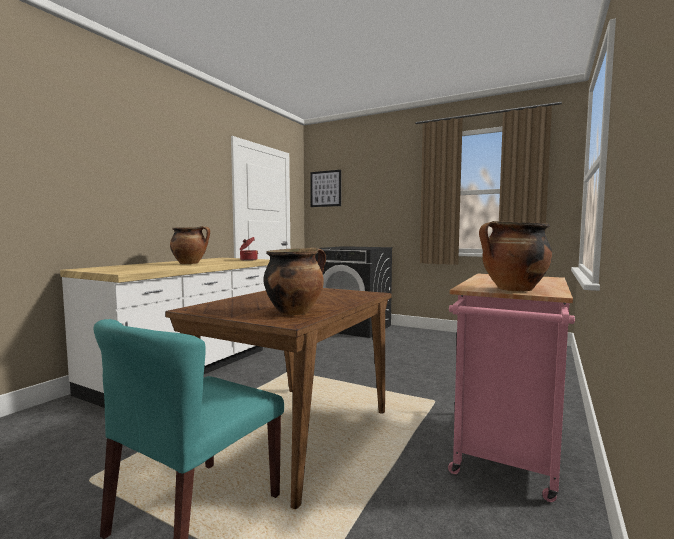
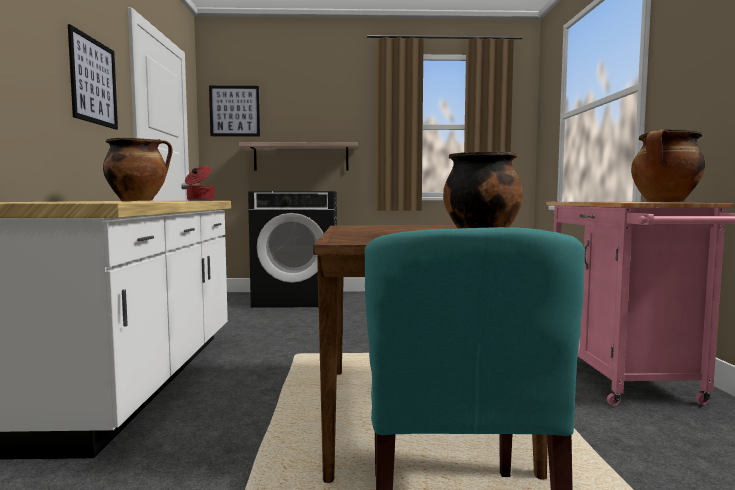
camera: 30 degrees left, 0 degrees up
none -> picture [68,24,118,130]
none -> shelf [239,142,358,171]

